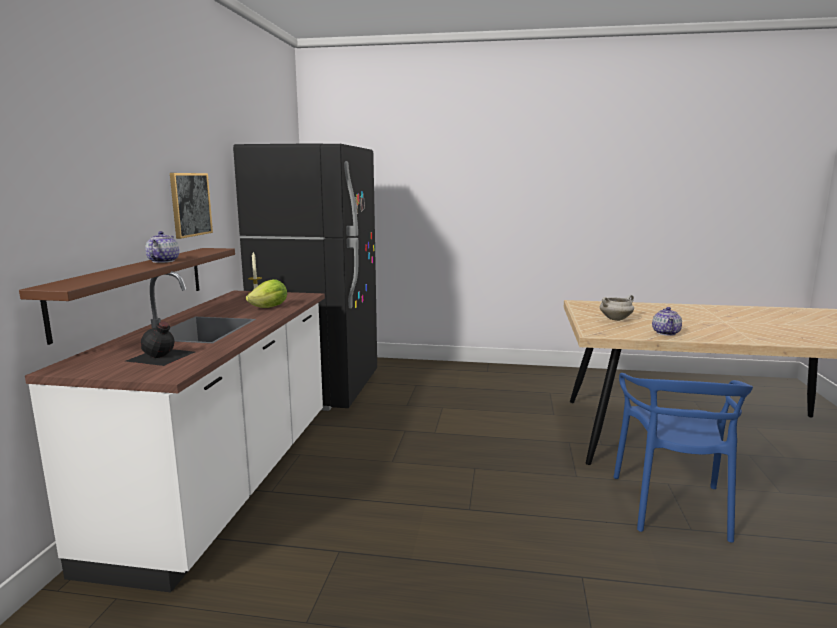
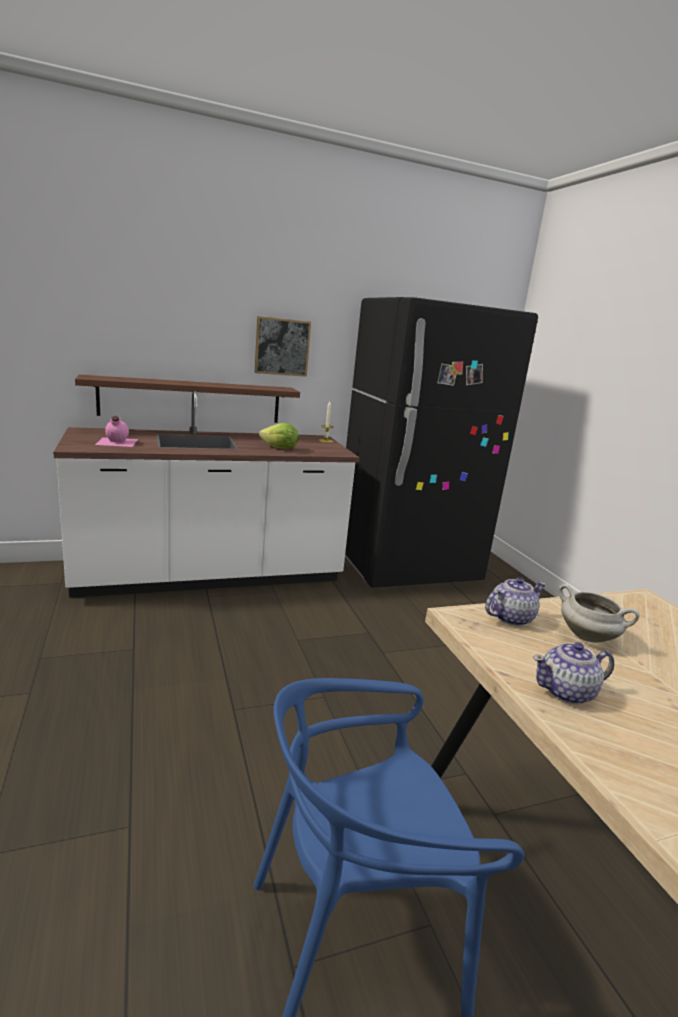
camera: 60 degrees right, 5 degrees up
black bottle [126,321,195,366] -> pink bottle [95,416,138,447]
teapot [145,231,179,263] -> teapot moved to [485,577,546,626]

